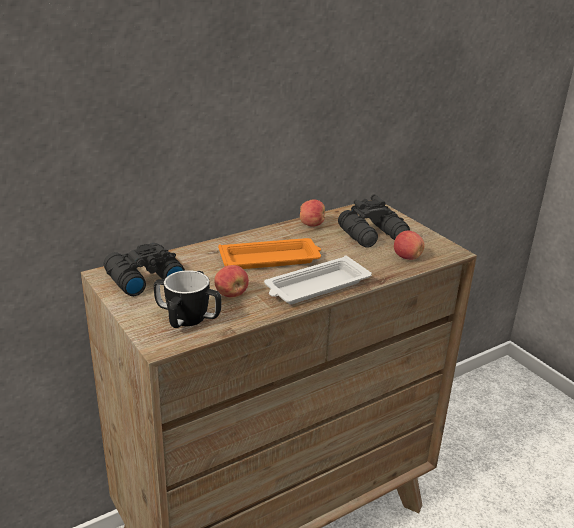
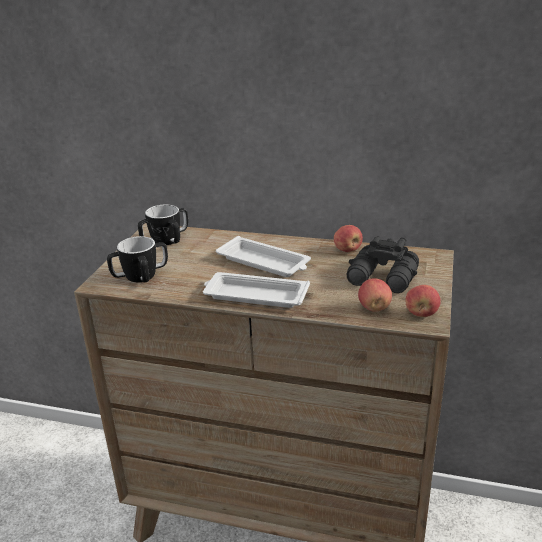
camera: 50 degrees right, 0 degrees up
black binoculars [104,243,185,296] -> mug [138,204,188,245]
apple [214,265,249,297] -> apple moved to [405,285,441,317]
orange tray [218,238,321,269] -> white tray [216,236,311,277]

